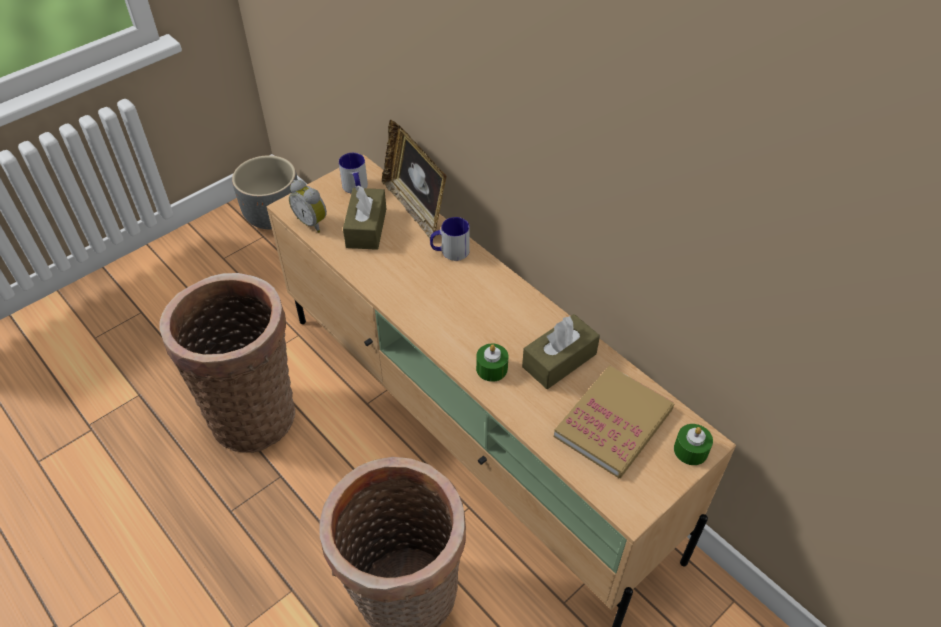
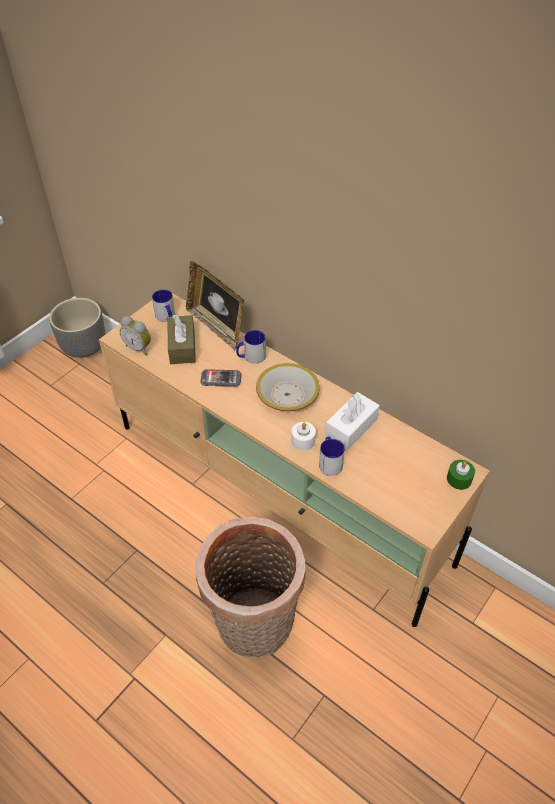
camera: 10 degrees left, 0 degrees up
basket [159,273,295,453] -> none
green candle [476,344,508,382] -> white candle [291,422,316,451]
brown tissue box [522,314,600,389] -> white tissue box [325,392,380,450]
book [554,365,674,479] -> none
none -> phone [200,369,242,387]
none -> bowl [256,363,320,411]
none -> mug [319,437,345,476]

